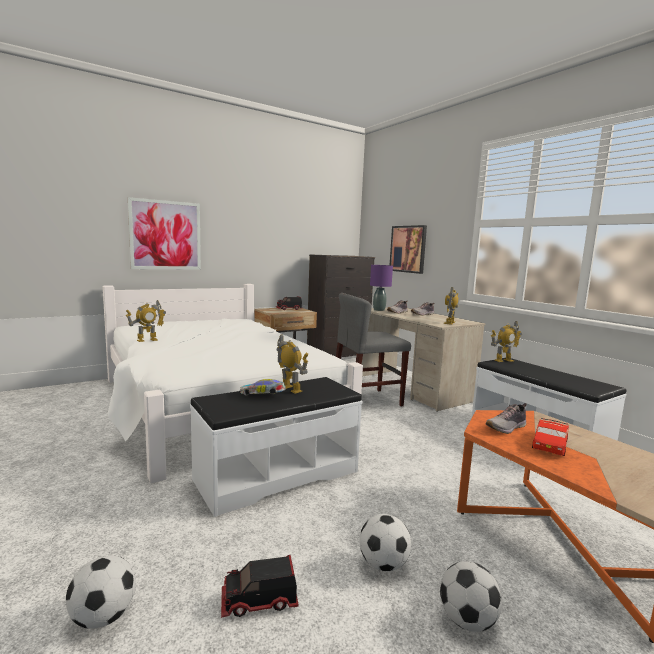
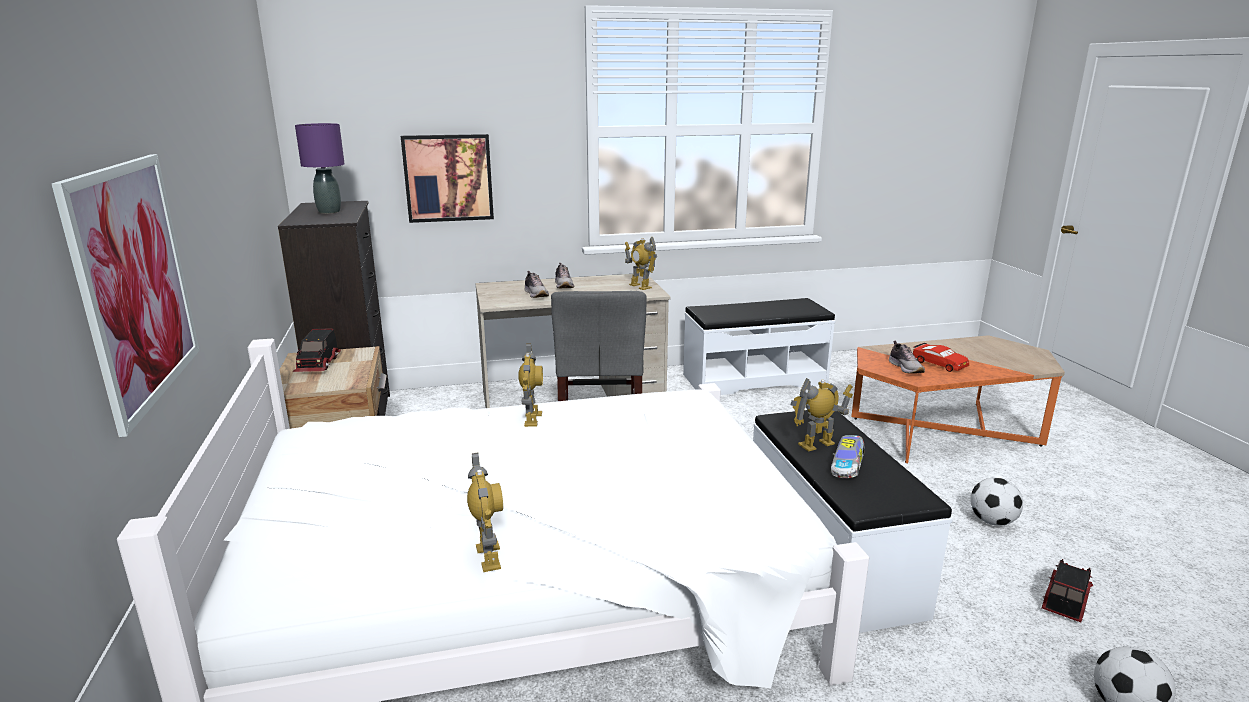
camera: 70 degrees left, 10 degrees up
toy truck [221,555,299,618] -> toy truck turned 150 degrees counterclockwise [1042,559,1093,622]
purple table lamp [370,265,393,311] -> purple table lamp moved to [295,123,345,214]
football [440,561,502,632] -> none
toy robot [491,321,522,362] -> toy robot moved to [518,343,543,427]

